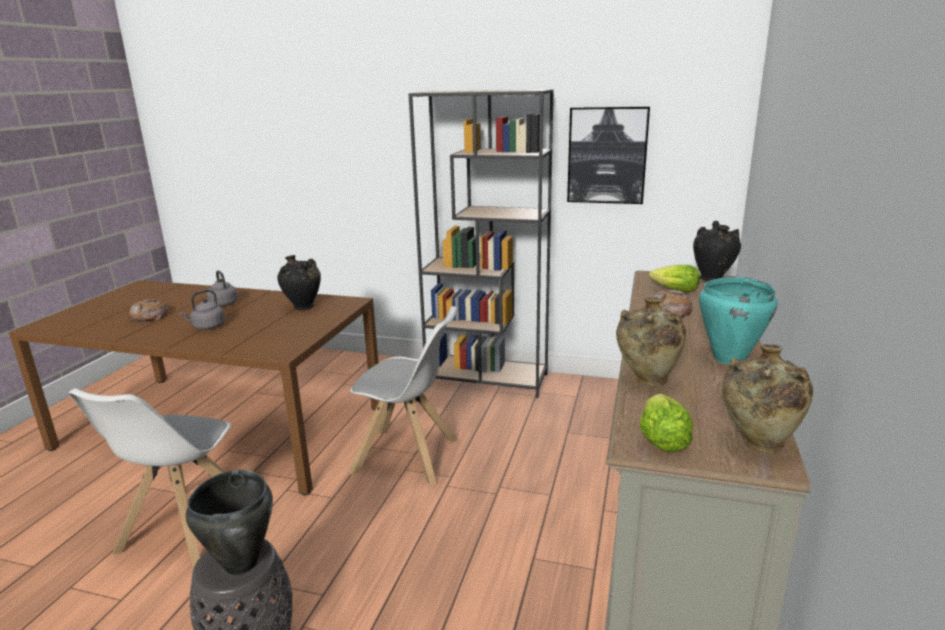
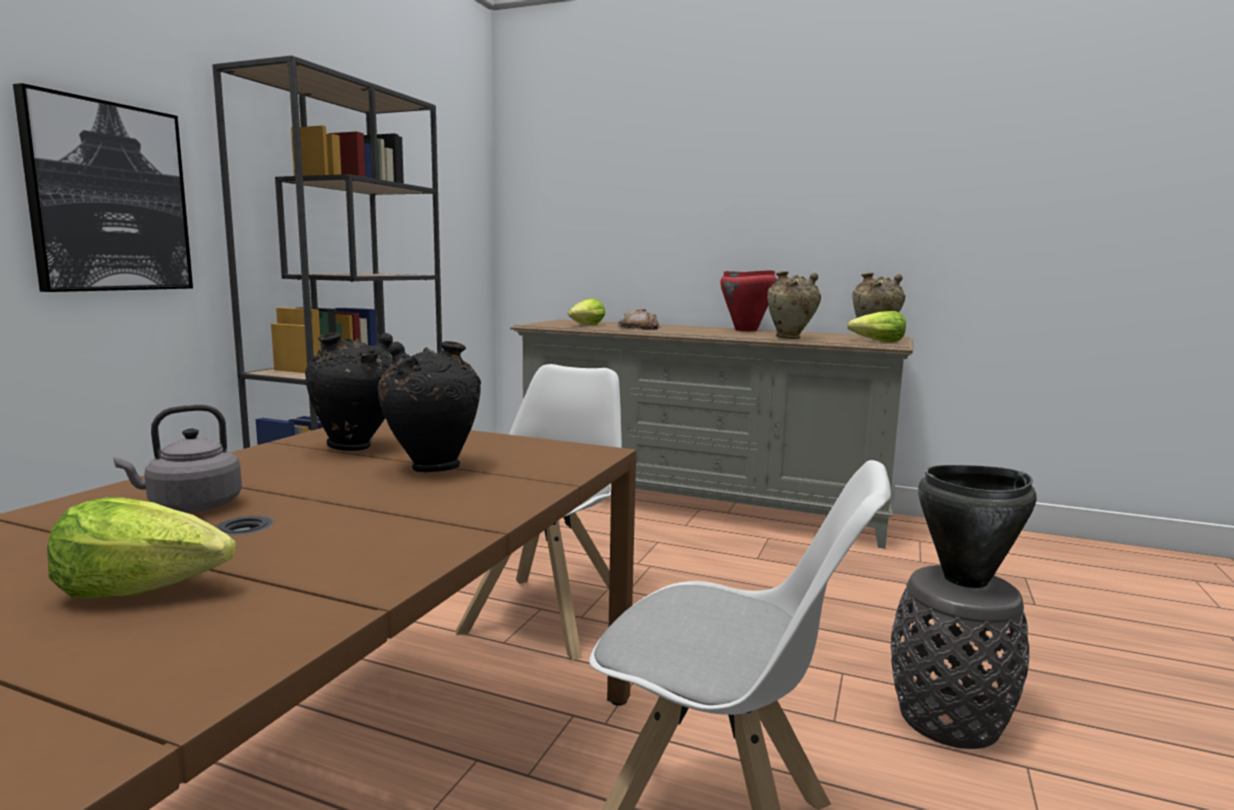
camera: 85 degrees left, 10 degrees down
bread [129,299,168,322] -> lettuce [47,497,236,598]
grey kettle [179,290,225,330] -> none
picture [567,107,650,204] -> picture moved to [13,83,193,292]
black vase [693,221,741,281] -> black vase moved to [378,341,481,472]
turquoise cooking pot [699,277,777,365] -> red cooking pot [720,270,777,331]

